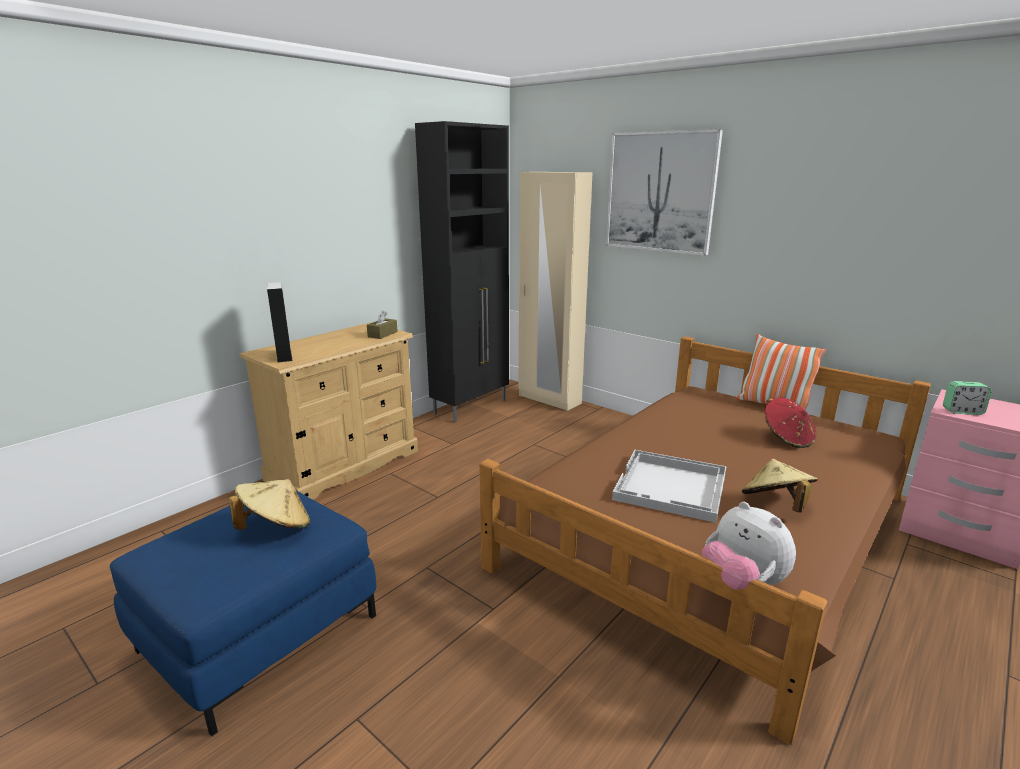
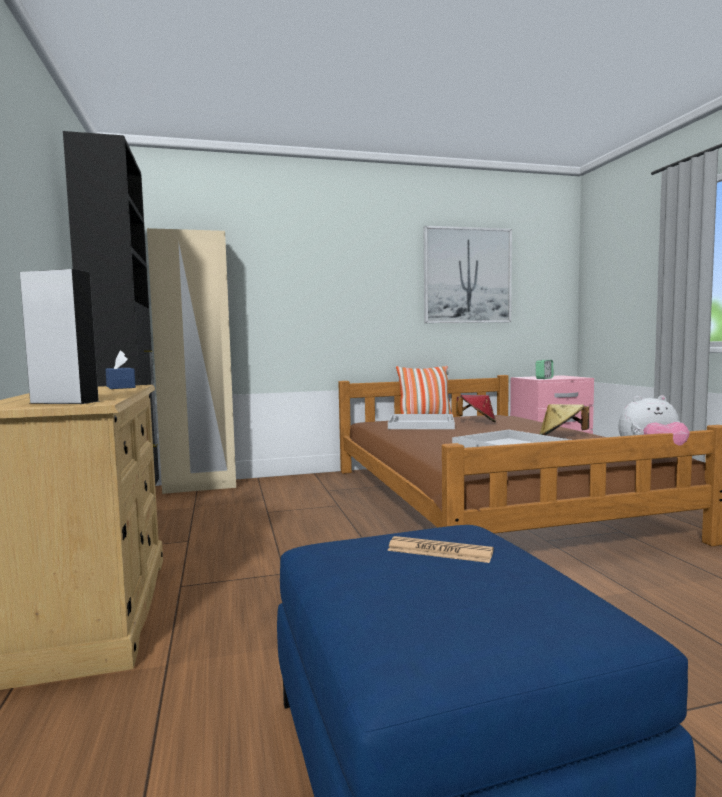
camera: 55 degrees left, 15 degrees down
beige hat [229,479,310,530] -> newspaper [387,536,493,563]
brown tissue box [367,310,398,339] -> blue tissue box [105,350,136,389]
picture [606,129,723,256] -> picture moved to [424,226,512,323]
none -> white tray [388,414,455,429]

